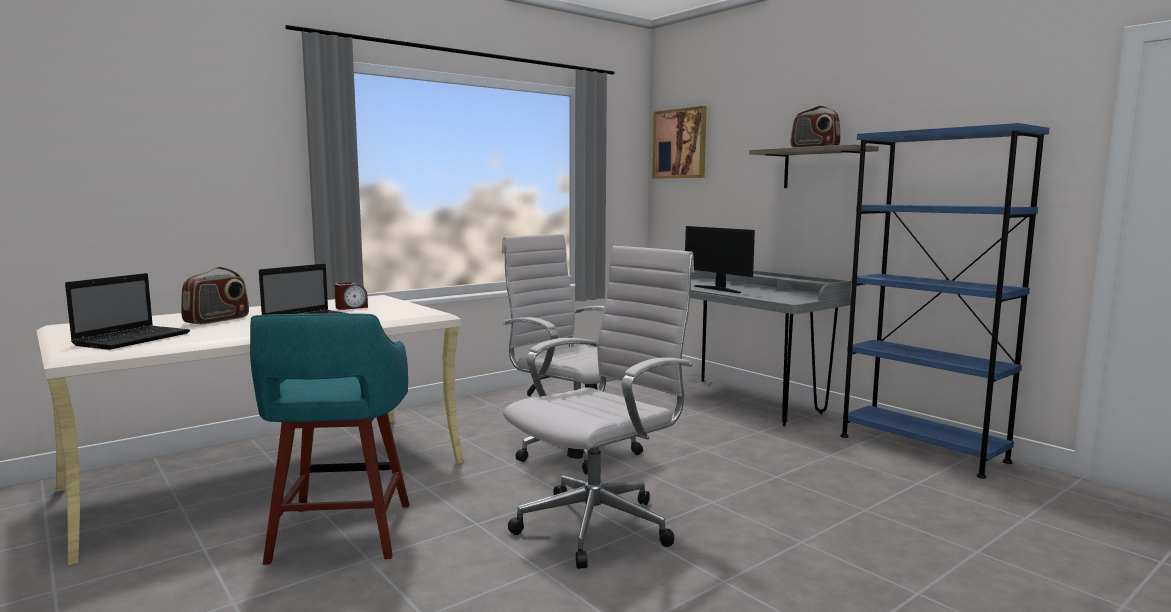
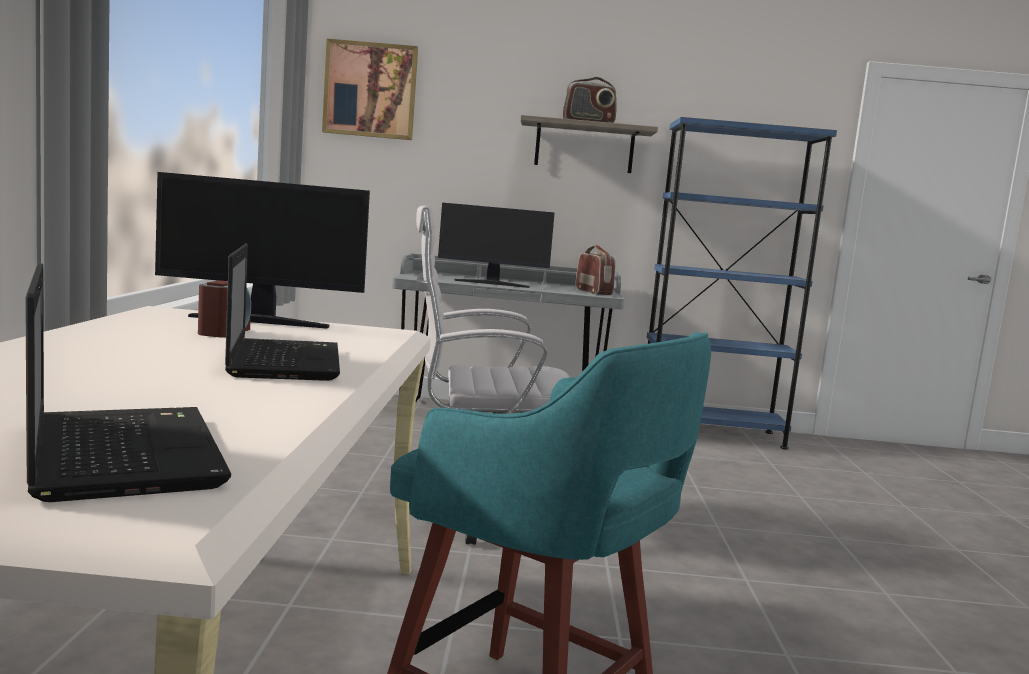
camera: 50 degrees left, 0 degrees up
radio [181,267,249,324] -> radio moved to [576,245,615,295]
white office chair [503,246,694,569] -> none
none -> monitor [155,172,370,329]

